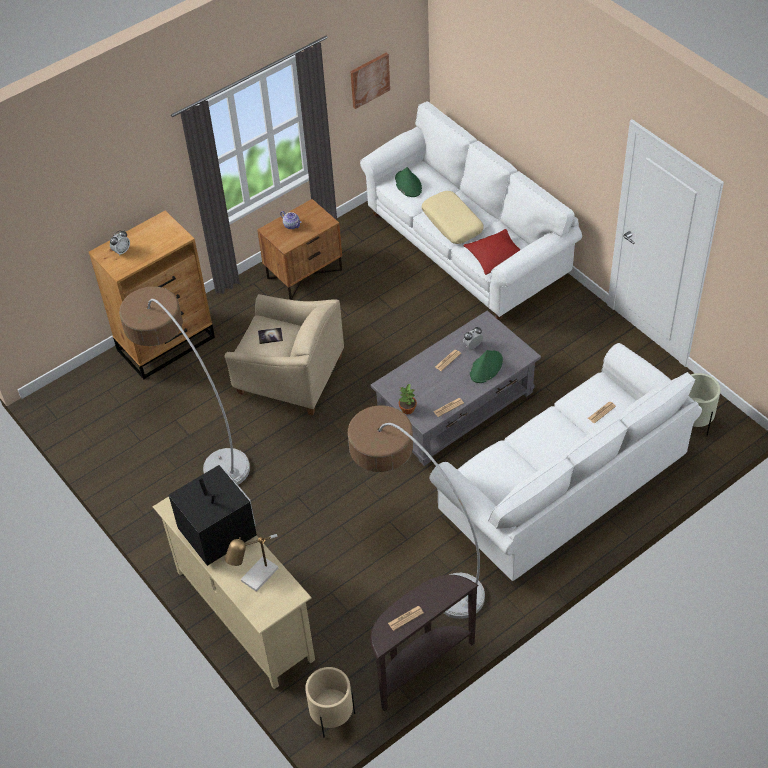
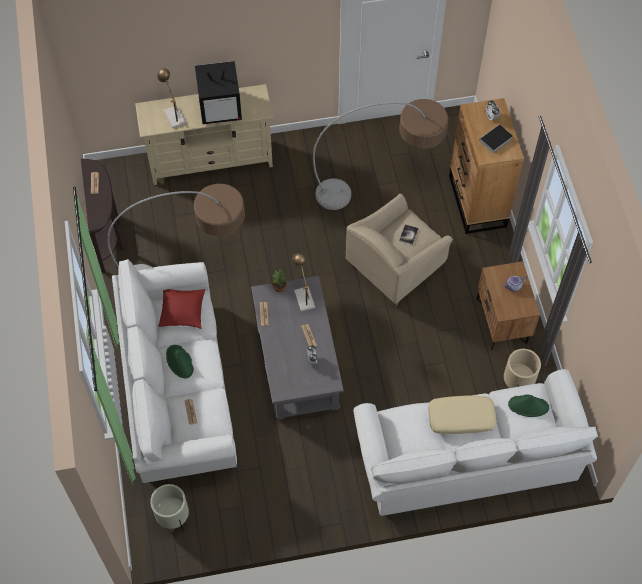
camera: 115 degrees right, 10 degrees up
beige planter [305,667,355,738] -> beige planter moved to [504,349,541,388]
picture [350,53,390,109] -> none
red pillow [463,229,520,275] -> red pillow moved to [158,289,205,329]
green hat [470,350,503,383] -> green hat moved to [166,345,194,378]
none -> table lamp [292,253,315,312]
none -> book [478,124,513,153]

